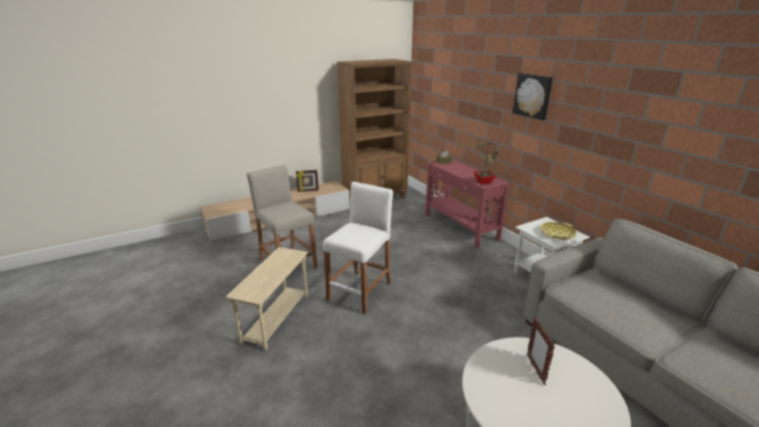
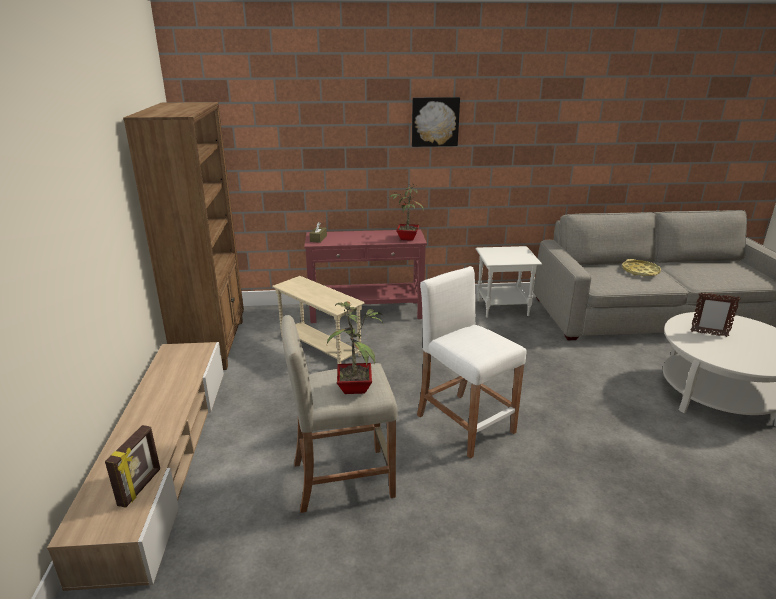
camera: 65 degrees left, 0 degrees up
beige side table [225,247,308,351] -> beige side table moved to [272,276,365,365]
picture frame [296,170,319,192] -> picture frame moved to [105,425,160,508]
yellow tray [541,222,577,240] -> yellow tray moved to [622,259,661,276]
none -> potted plant [327,301,384,394]

